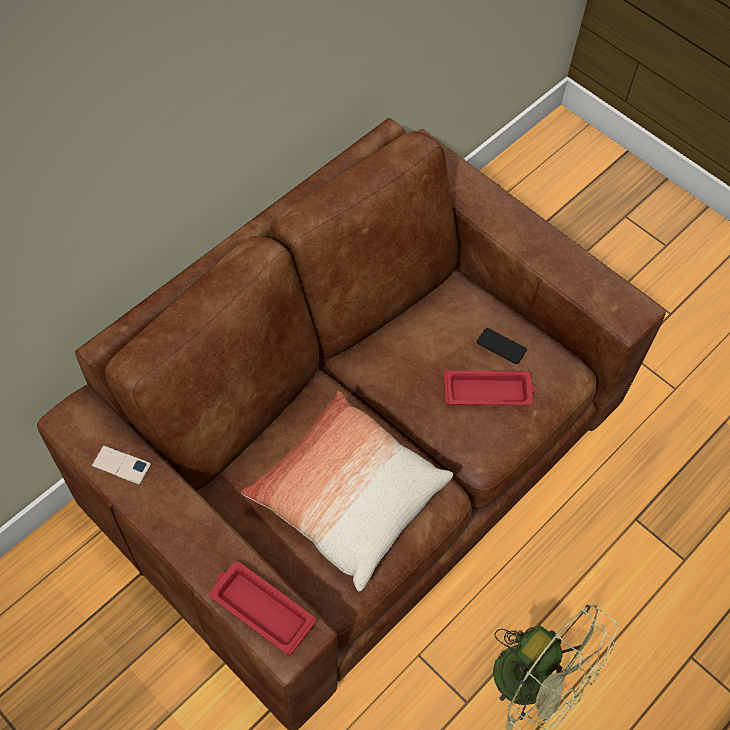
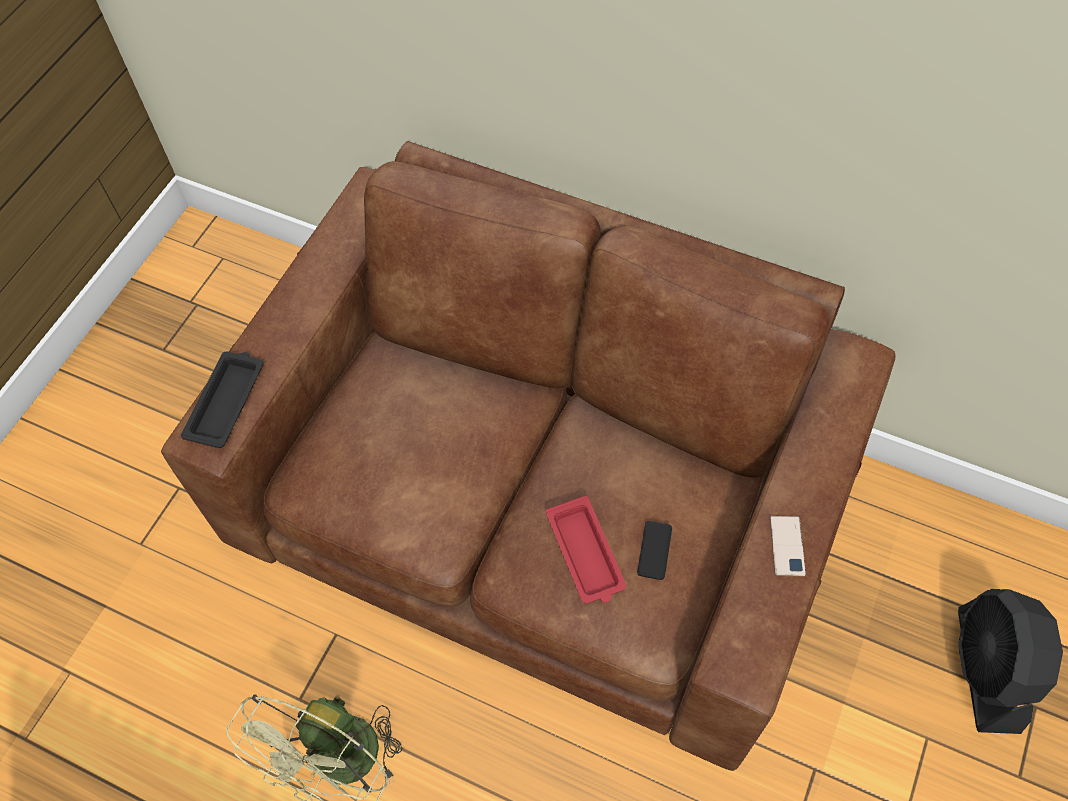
camera: 75 degrees right, 0 degrees up
phone [91,445,151,485] -> phone moved to [770,516,806,576]
red tray [209,562,316,655] -> black tray [181,351,263,448]
pillow [241,391,453,592] -> none
none -> black fan [958,589,1063,734]

